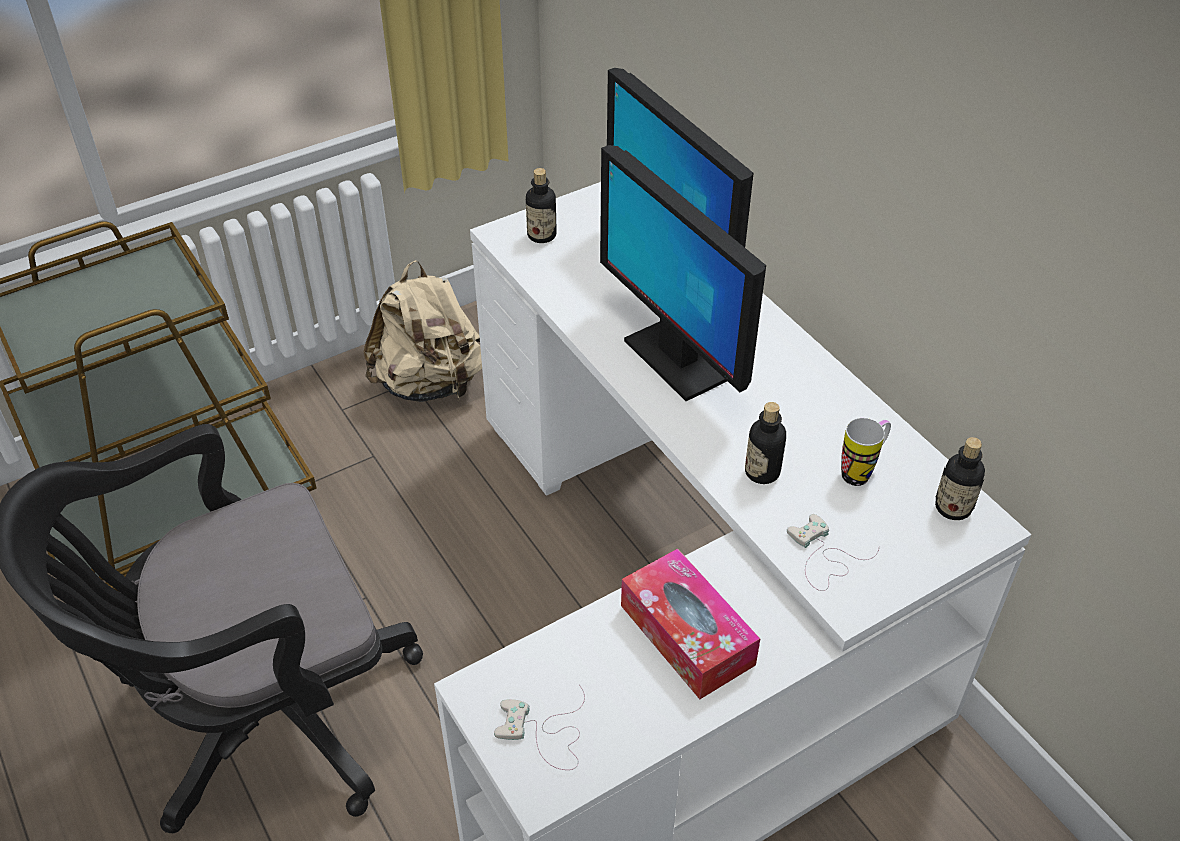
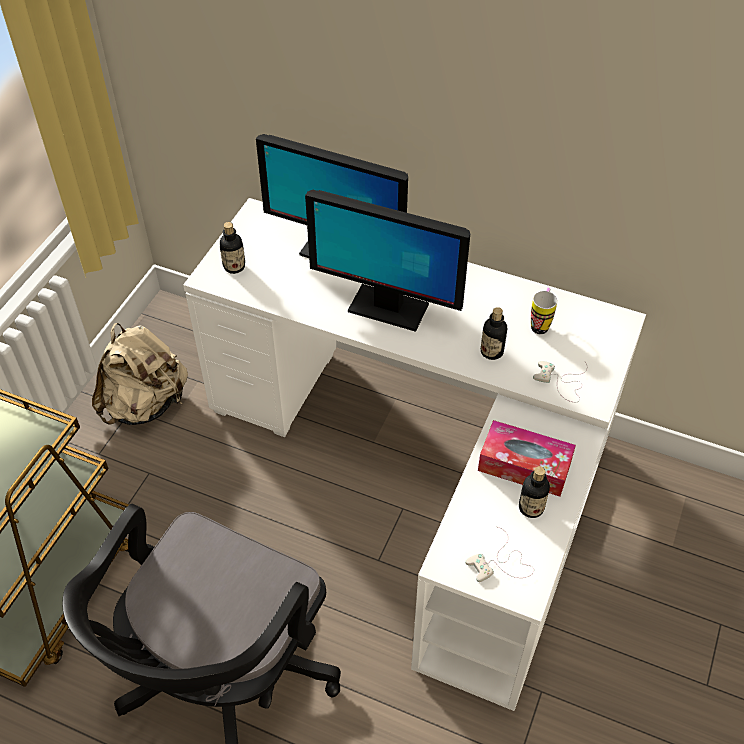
camera: 35 degrees left, 5 degrees up
bottle [935,437,985,520] -> bottle moved to [519,466,550,518]

